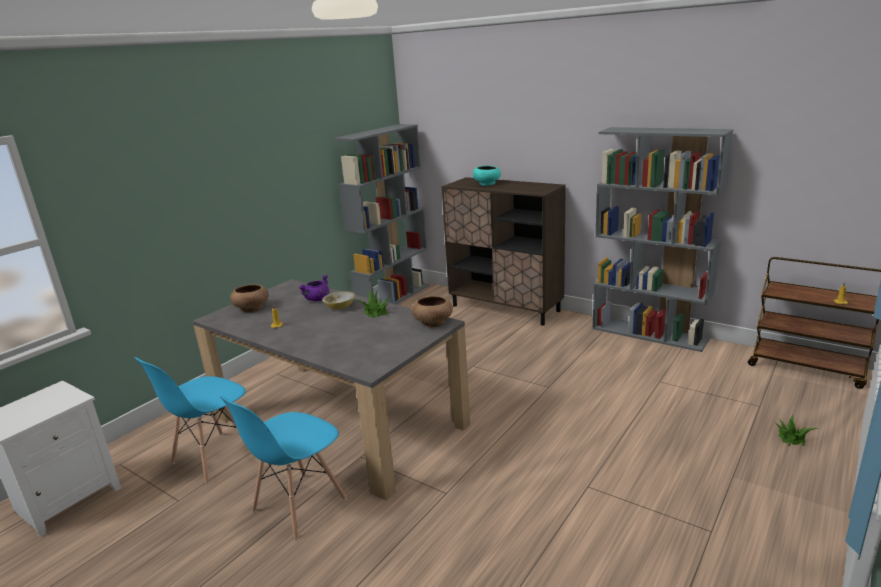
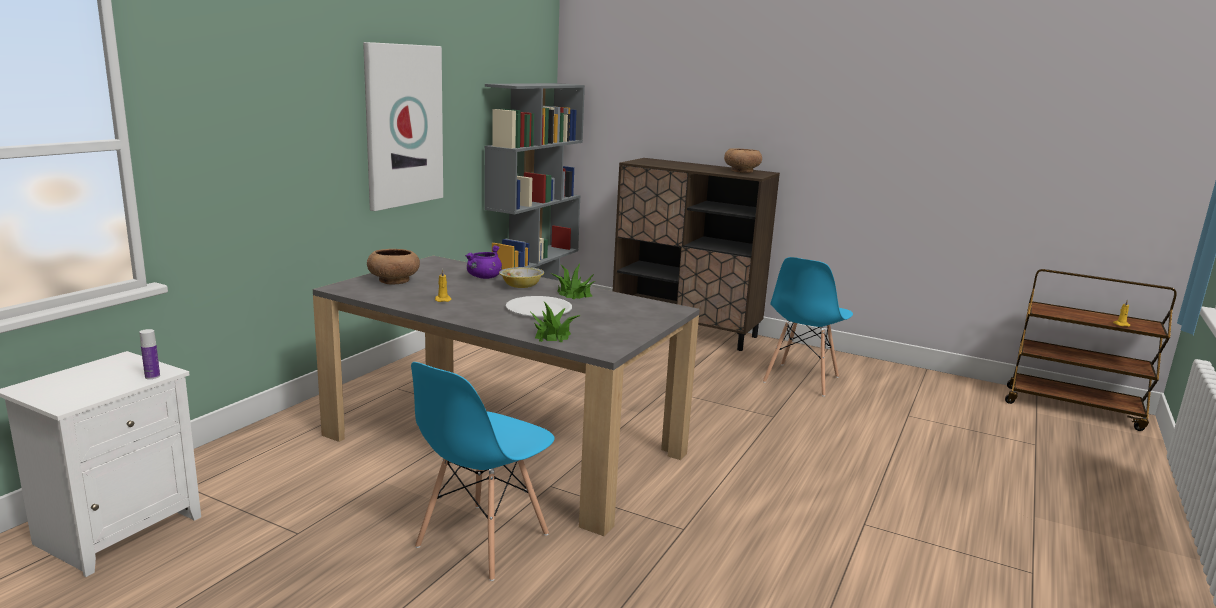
camera: 10 degrees left, 5 degrees down
blue chair [134,357,246,484] -> blue chair moved to [763,257,853,397]
brown bowl [412,296,453,327] -> brown bowl moved to [724,148,762,173]
turquoise bowl [473,165,501,186] -> none
grey bookcase [592,127,733,352] -> none
potted plant [776,415,818,446] -> potted plant moved to [529,302,581,342]
none -> bottle [139,329,160,379]
none -> picture [363,42,443,211]
none -> white plate [506,296,572,317]

